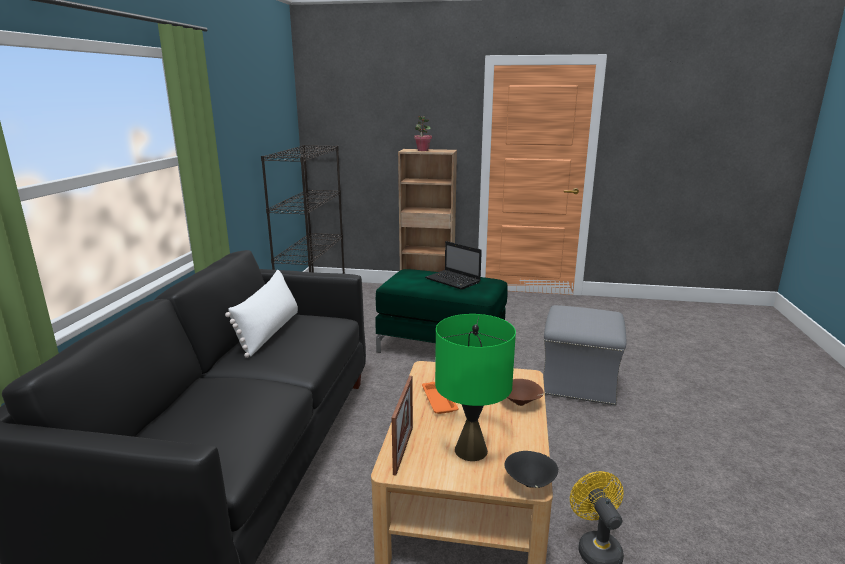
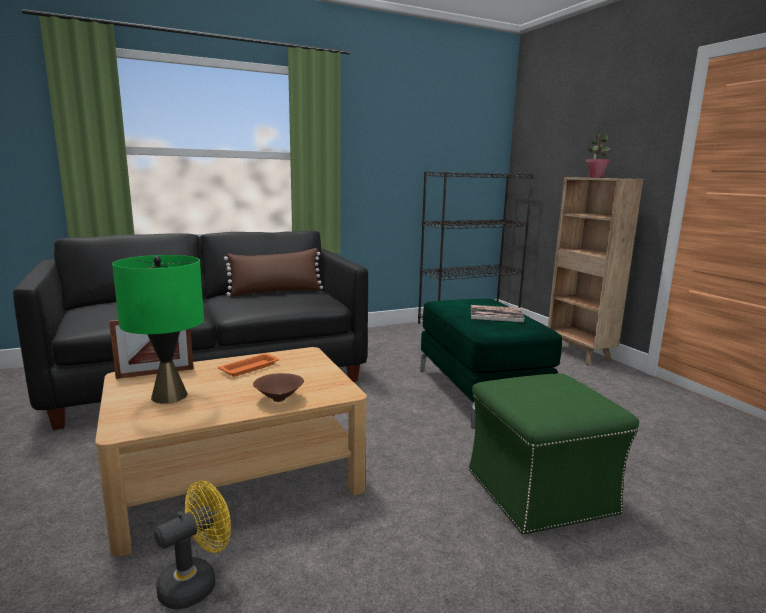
camera: 55 degrees right, 5 degrees down
white pillow [225,270,298,358] -> brown pillow [224,248,323,297]
laptop [425,241,482,290] -> book [471,305,525,322]
black bowl [504,451,558,488] -> none
grey ottoman [543,305,626,405] -> green ottoman [469,373,639,535]

